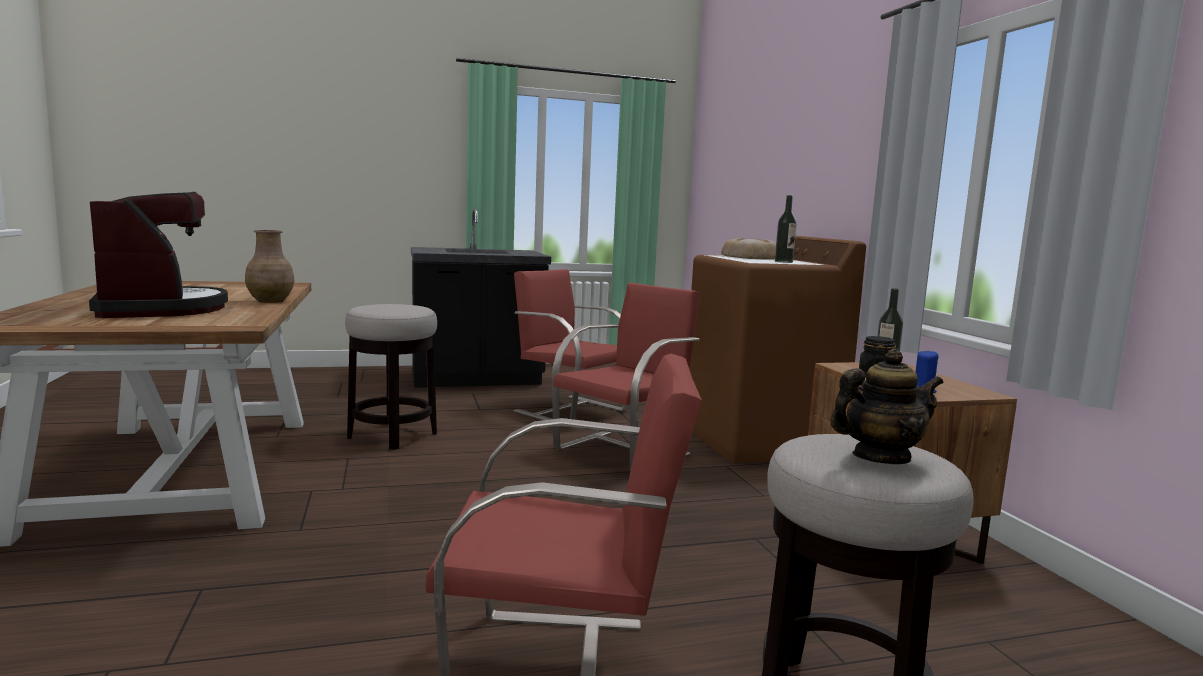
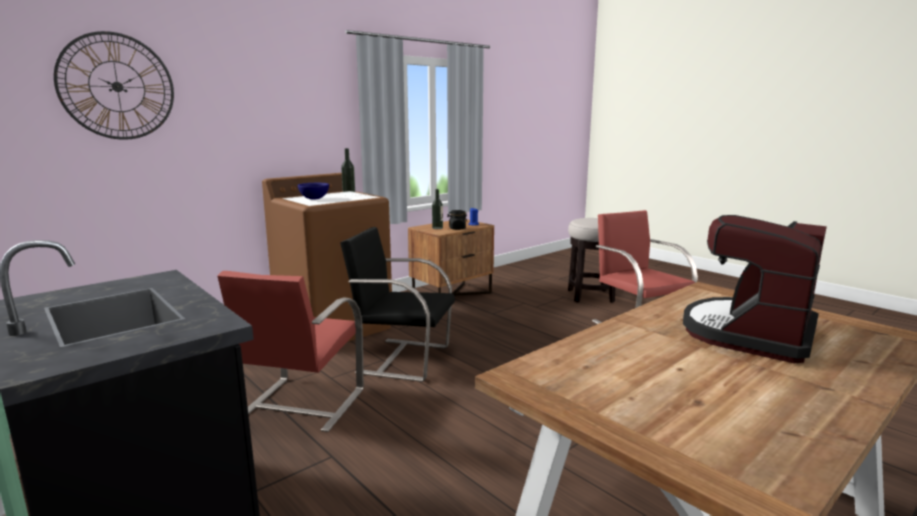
camera: 115 degrees left, 5 degrees up
brown vase [245,230,294,303] -> none
stool [345,304,437,450] -> none
red chair [552,282,700,471] -> black chair [340,227,455,382]
bread [721,238,776,260] -> blue bowl [298,183,329,200]
teapot [830,348,944,464] -> none
none -> wall clock [54,31,174,140]

